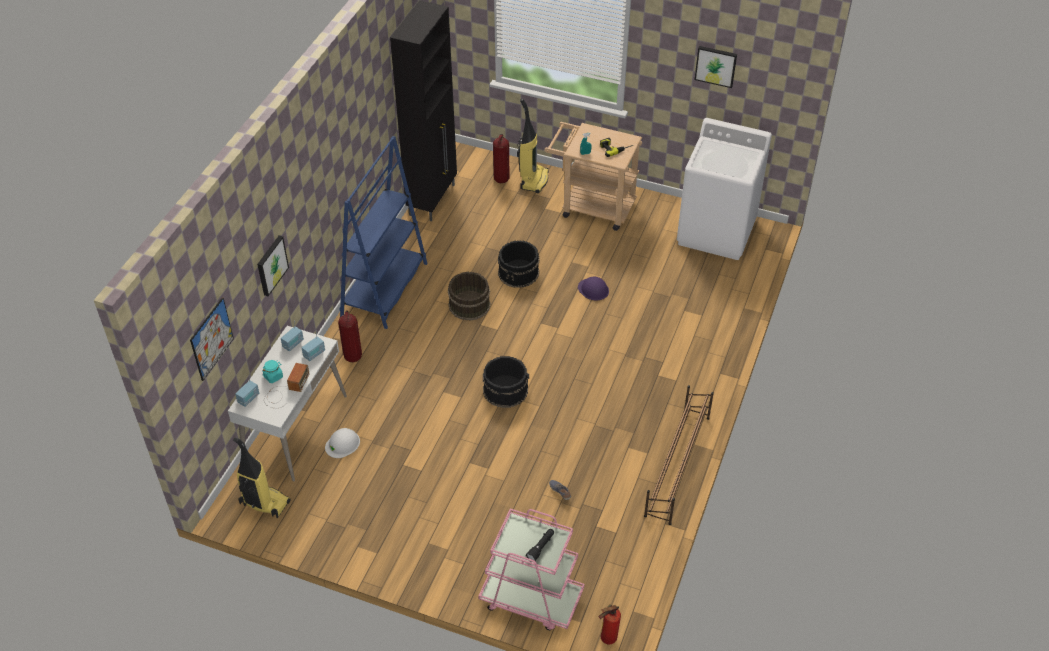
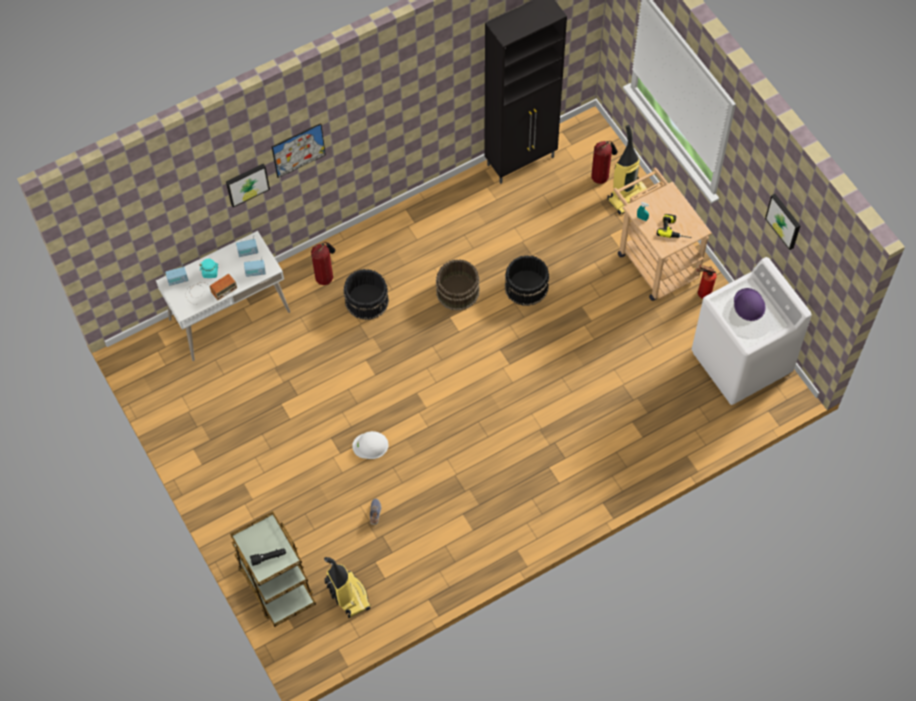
camera: 40 degrees right, 15 degrees up
picture [190,297,234,381] -> picture moved to [272,123,326,178]
vacuum cleaner [233,438,291,518] -> vacuum cleaner moved to [324,557,371,618]
white hard hat [325,428,360,458] -> white hard hat moved to [352,431,388,459]
blue bookcase [340,136,428,329] -> none
pink cart [478,508,584,630] -> brown cart [230,511,316,627]
black bucket [483,356,529,408] -> black bucket moved to [343,269,389,320]
purple hard hat [578,277,609,301] -> purple hard hat moved to [734,288,766,321]
fire extinguisher [598,604,621,645] -> fire extinguisher moved to [697,265,717,299]
brown shoe rack [644,385,714,525] -> none

